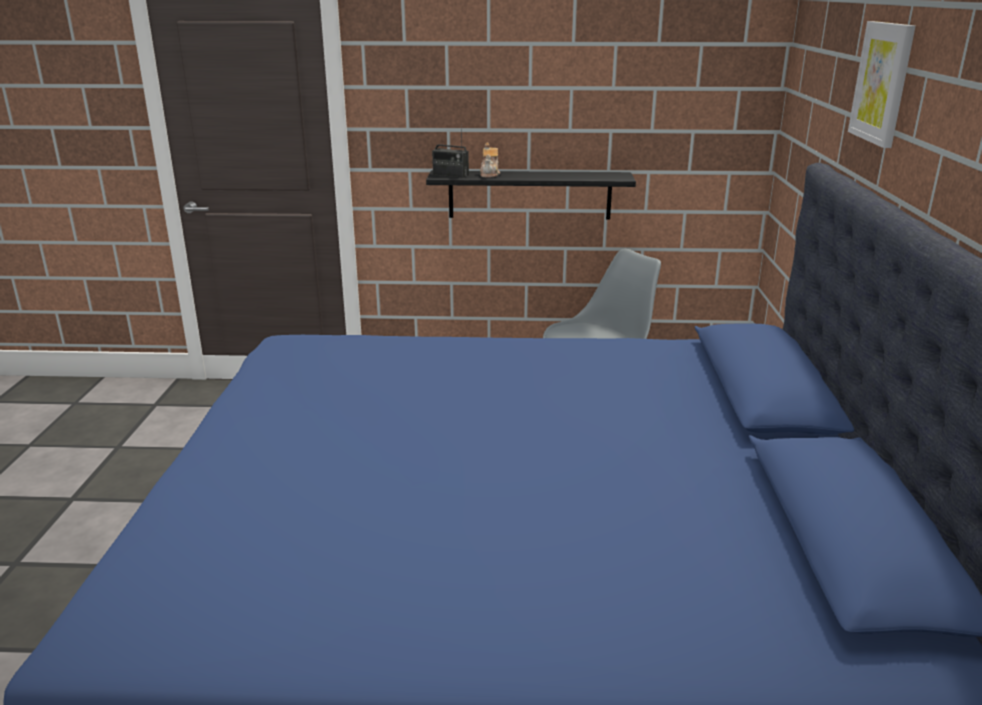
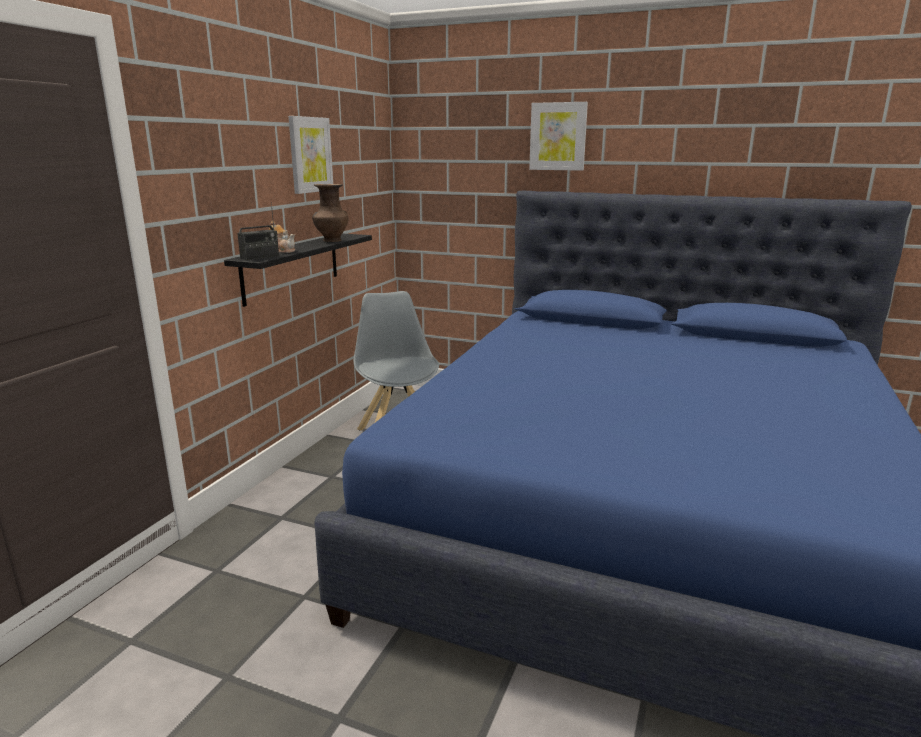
camera: 70 degrees left, 5 degrees down
none -> picture [288,116,333,194]
none -> brown vase [312,184,348,242]

